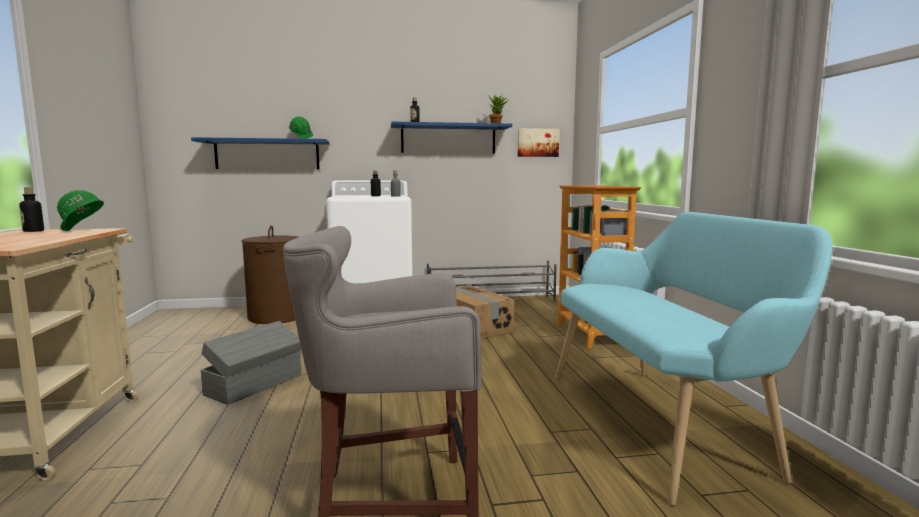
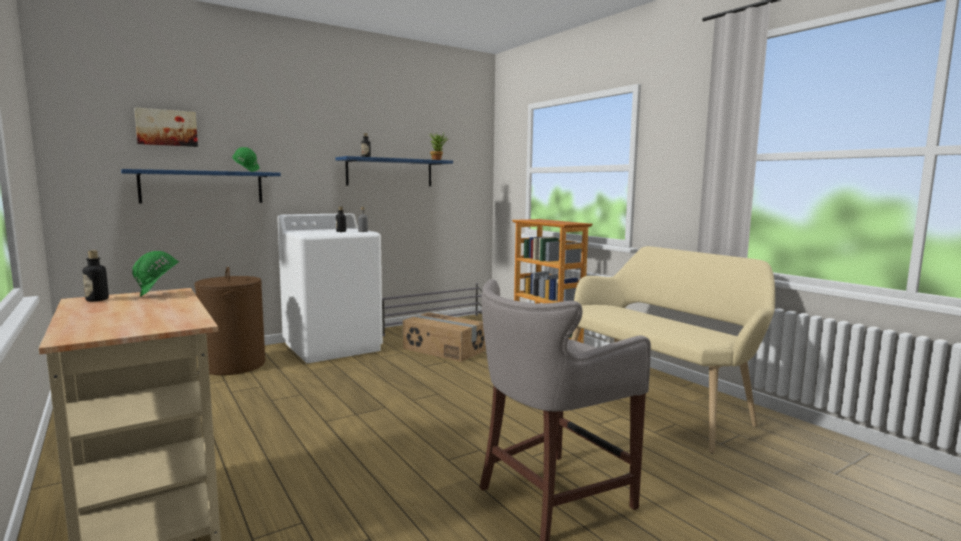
camera: 25 degrees left, 0 degrees up
grey storage box [201,321,301,405] -> none
picture [518,128,559,157] -> picture moved to [134,107,198,147]
turquoise bench [555,212,832,506] -> beige bench [571,246,775,453]

